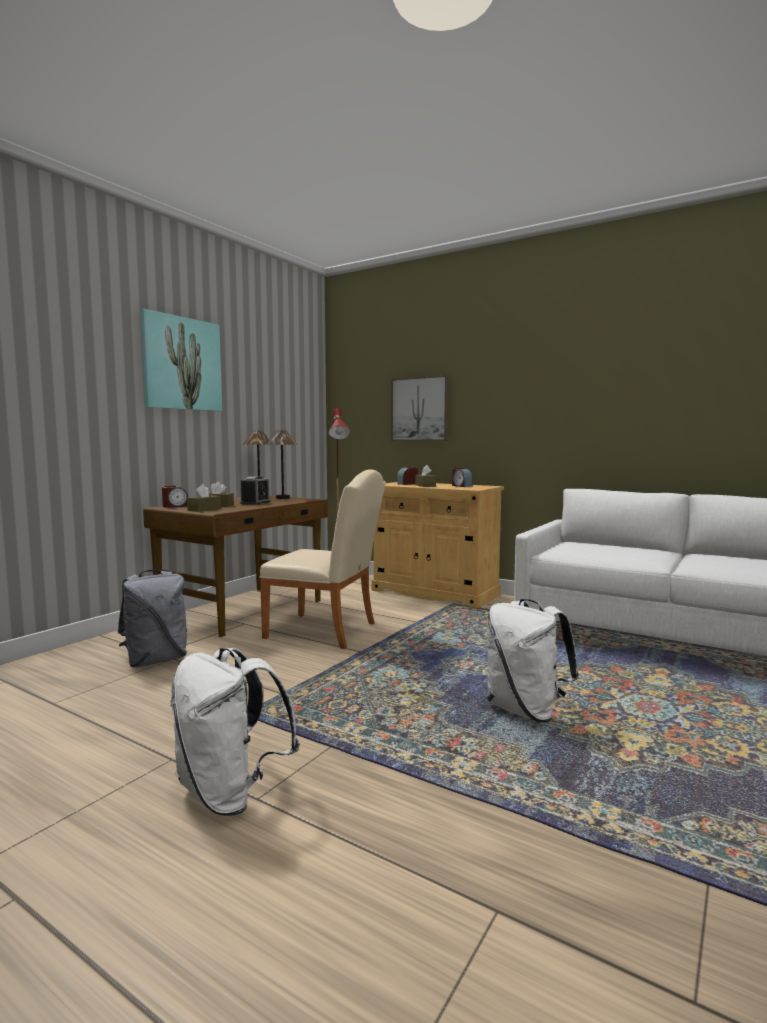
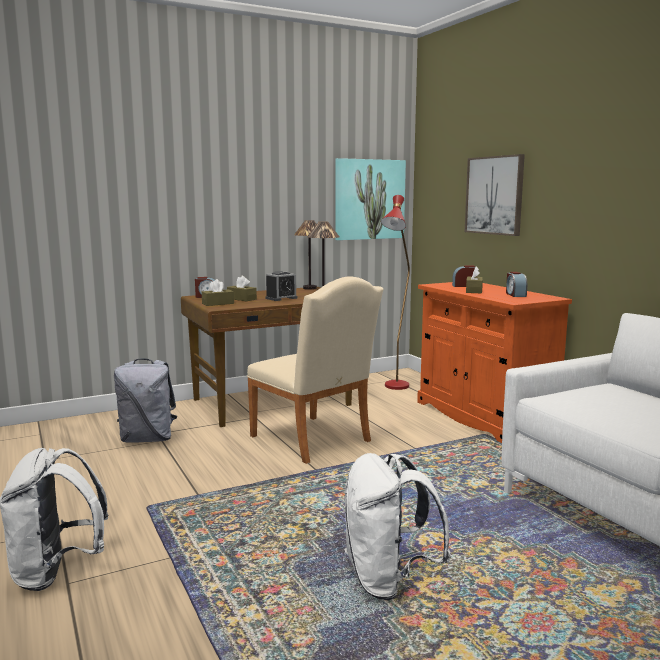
camera: 30 degrees right, 5 degrees up
picture [140,309,222,411] -> picture moved to [335,158,406,240]
beige cabinet [372,482,504,608] -> orange cabinet [417,282,572,443]

